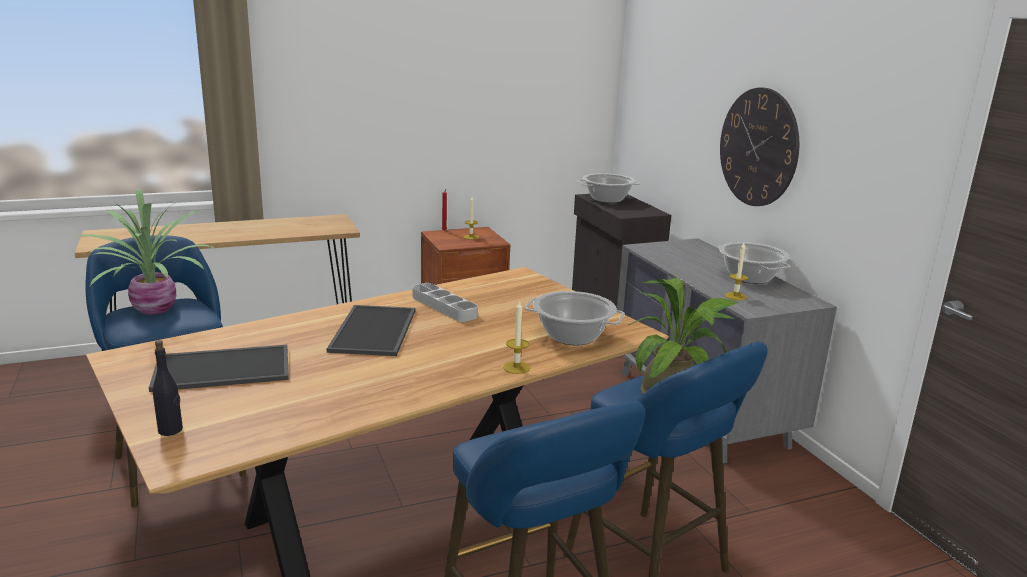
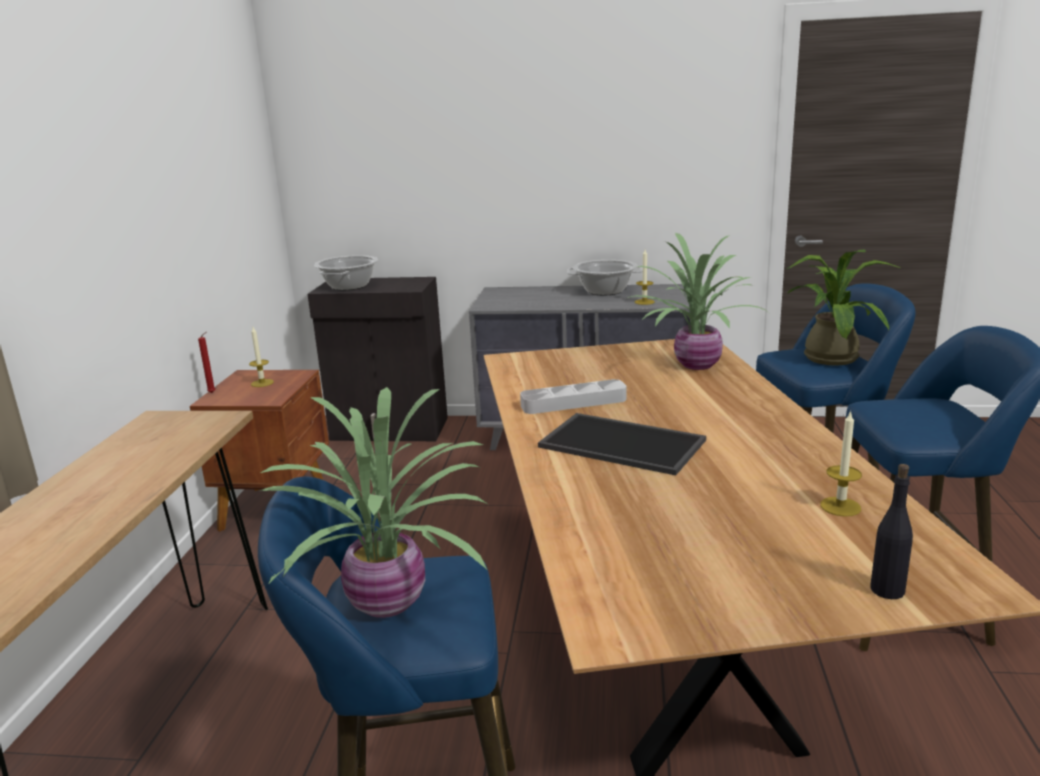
camera: 60 degrees left, 0 degrees up
tray [149,345,289,392] -> none
candle [503,300,530,374] -> candle moved to [820,410,862,517]
cooking pot [524,291,625,345] -> potted plant [627,233,769,370]
wall clock [720,88,799,206] -> none

